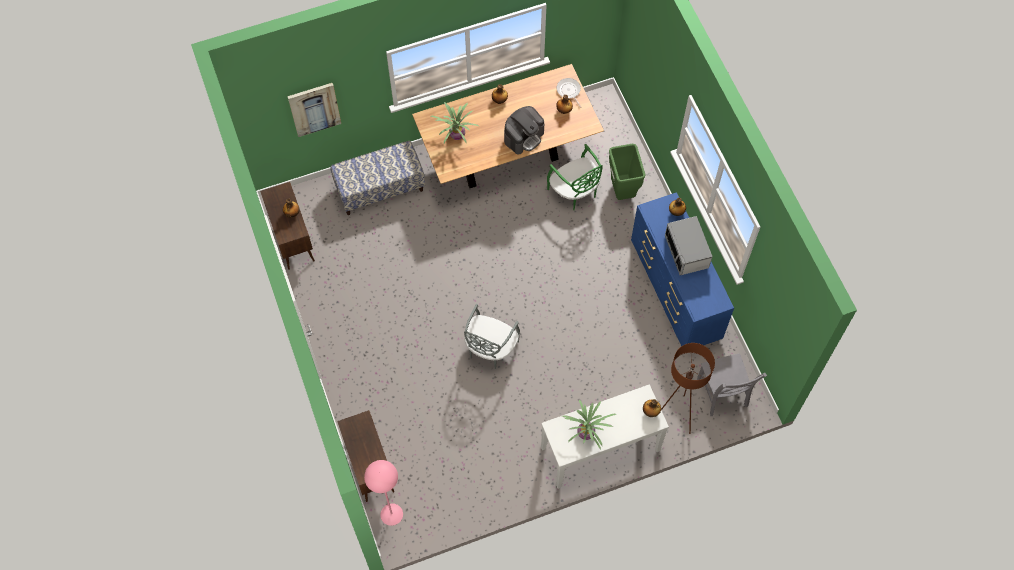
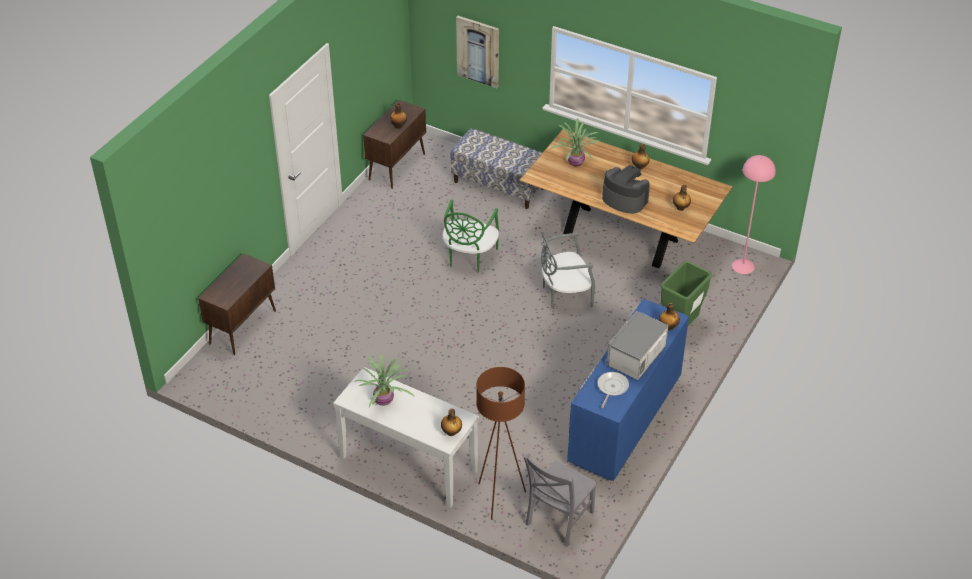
camera: 50 degrees right, 20 degrees down
pink floor lamp [364,460,403,526] -> pink floor lamp moved to [732,155,776,274]
grey chair [464,304,520,369] -> grey chair moved to [541,232,595,308]
coffee machine [504,106,544,155] -> coffee machine turned 150 degrees counterclockwise [602,165,650,214]
green chair [547,144,603,210] -> green chair moved to [443,200,499,273]
frying pan [557,78,582,108] -> frying pan moved to [597,372,629,408]

